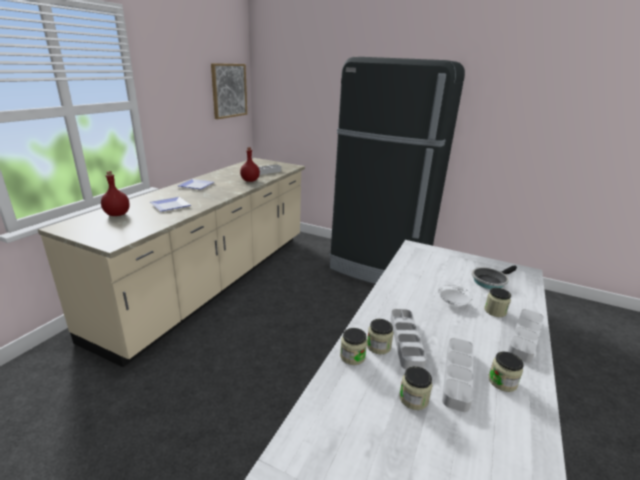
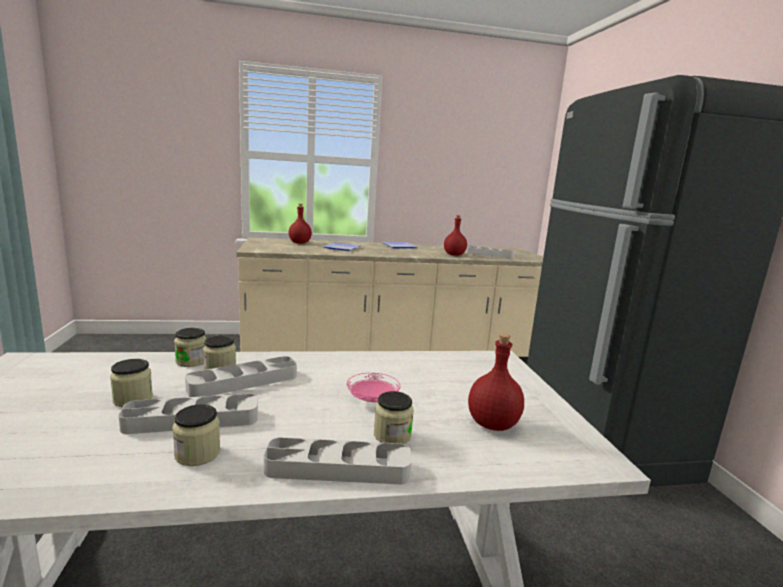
camera: 55 degrees right, 10 degrees down
picture [211,63,247,119] -> none
white plate [438,285,473,306] -> pink plate [347,373,400,402]
frying pan [472,265,517,289] -> red bottle [468,334,524,431]

